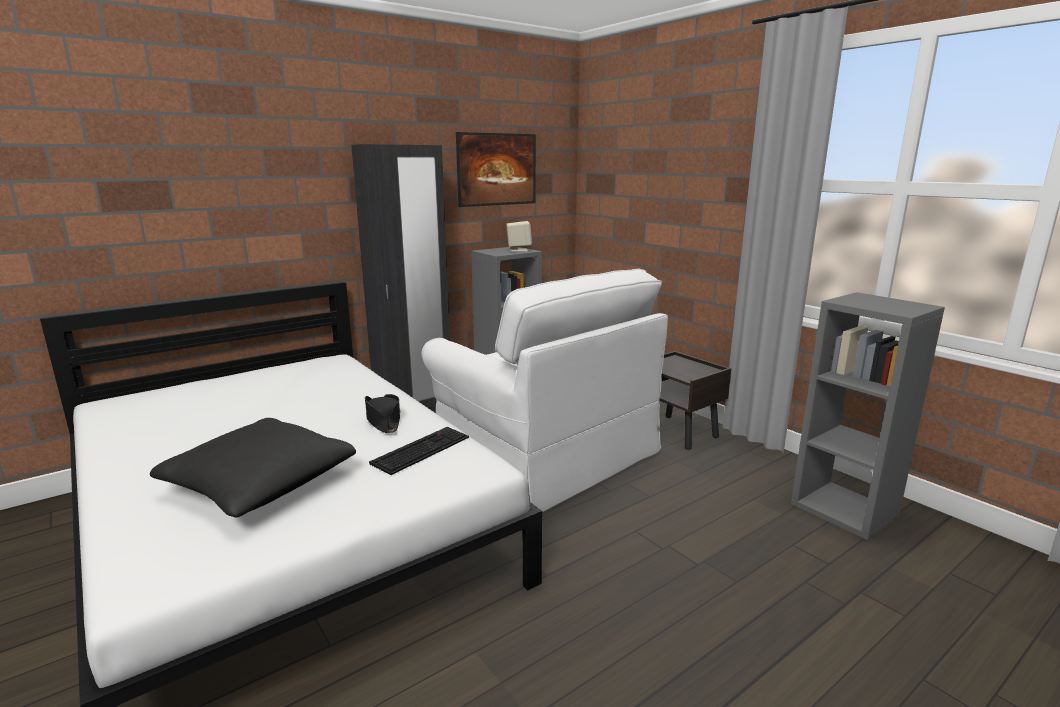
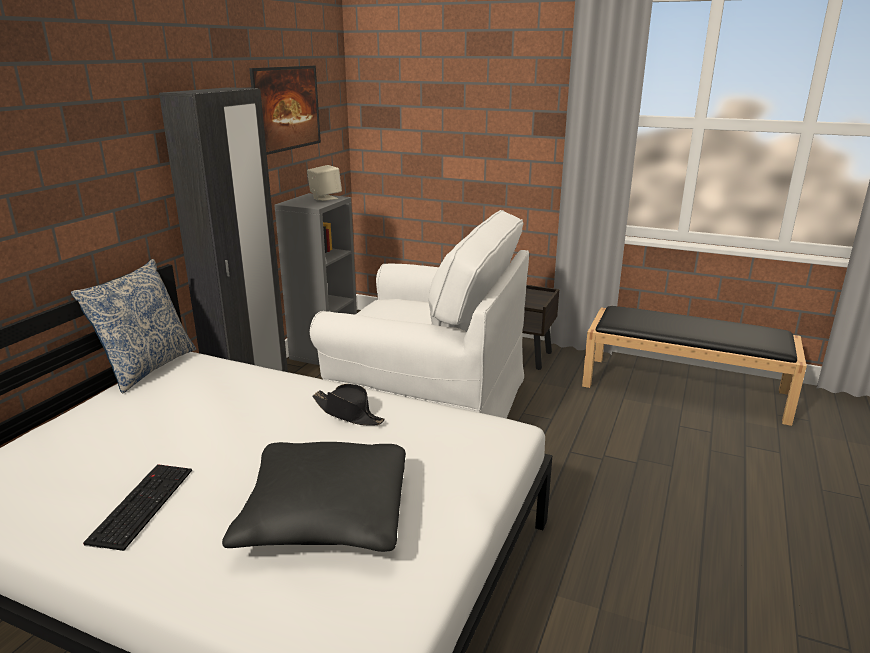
camera: 30 degrees left, 5 degrees up
keyboard [369,427,469,475] -> keyboard moved to [83,464,192,551]
grey bookcase [791,292,945,540] -> black bench [582,306,807,426]
none -> pillow [71,259,196,394]

